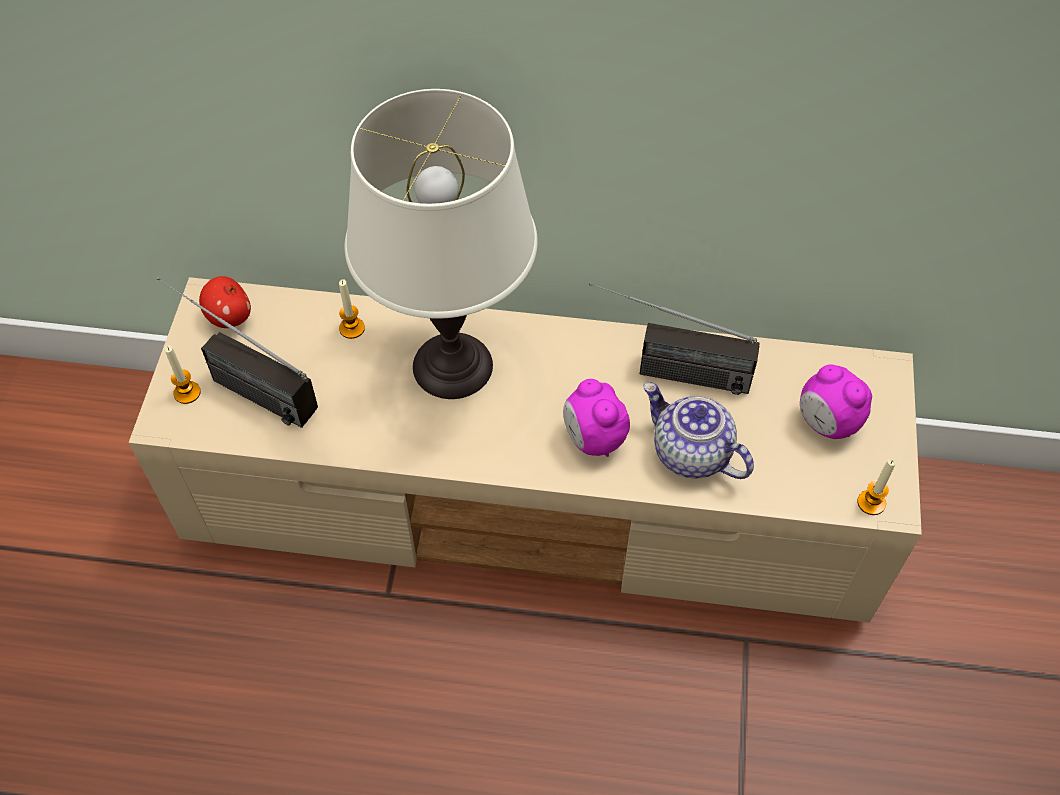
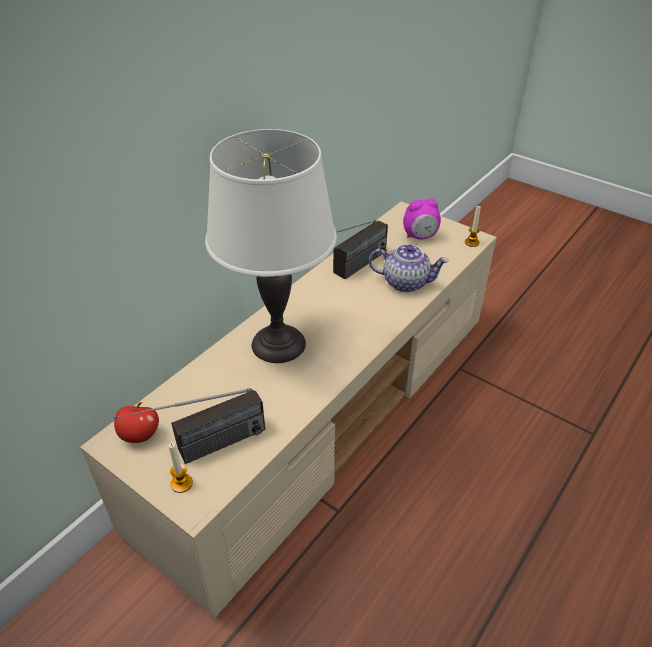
camera: 60 degrees left, 15 degrees down
candle [339,279,365,339] -> none
alarm clock [563,379,630,457] -> none
teapot [643,382,754,479] -> teapot turned 150 degrees counterclockwise [369,244,449,292]

